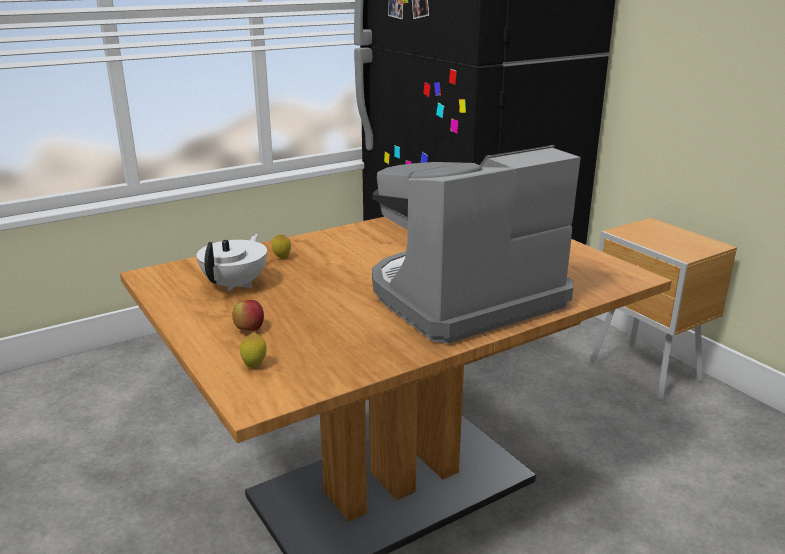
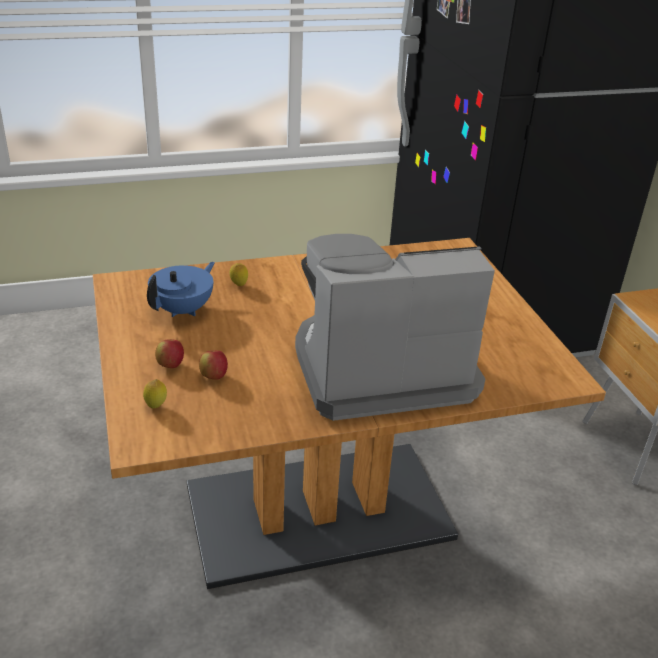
camera: 15 degrees right, 10 degrees up
white teapot [196,234,267,292] -> blue teapot [147,262,215,317]
none -> apple [199,350,228,380]

